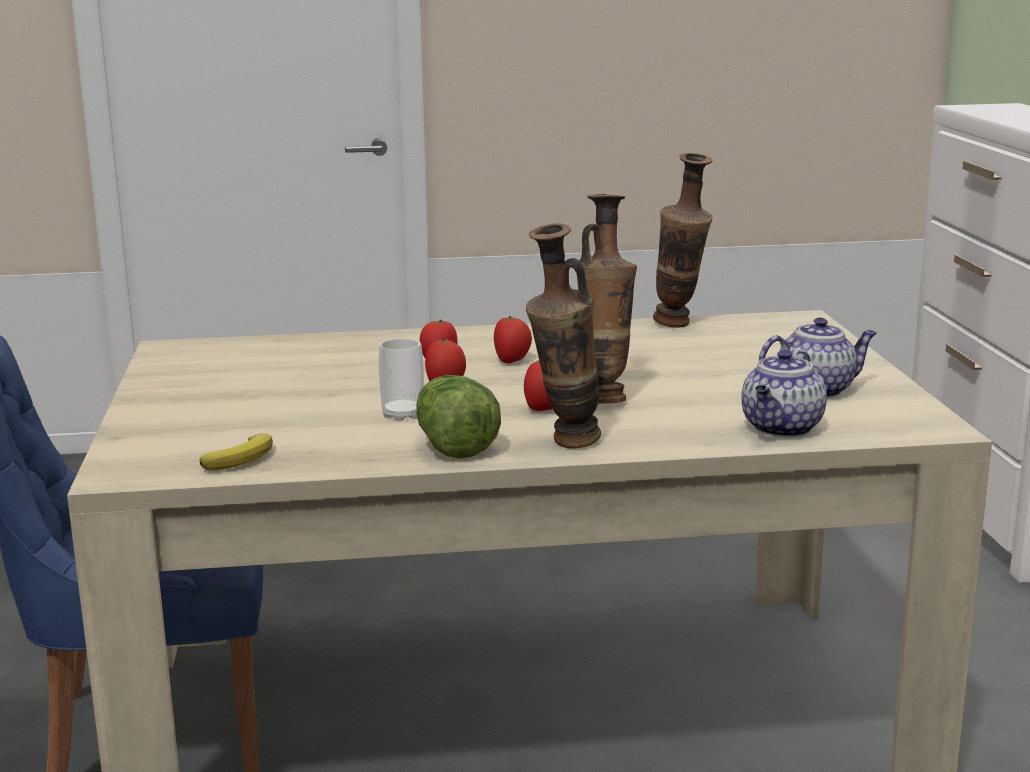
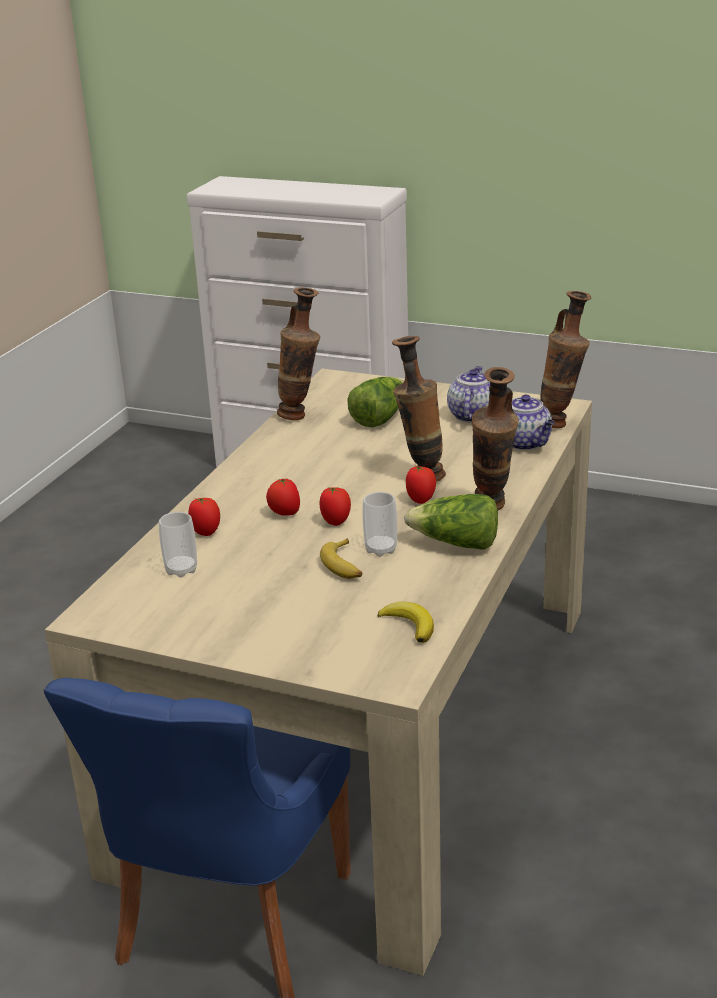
camera: 60 degrees left, 10 degrees up
tomato [494,316,532,364] -> tomato moved to [188,498,220,536]
none -> cup [159,512,197,578]
none -> banana [320,538,362,579]
none -> lettuce [347,377,404,428]
none -> vase [540,291,591,428]

